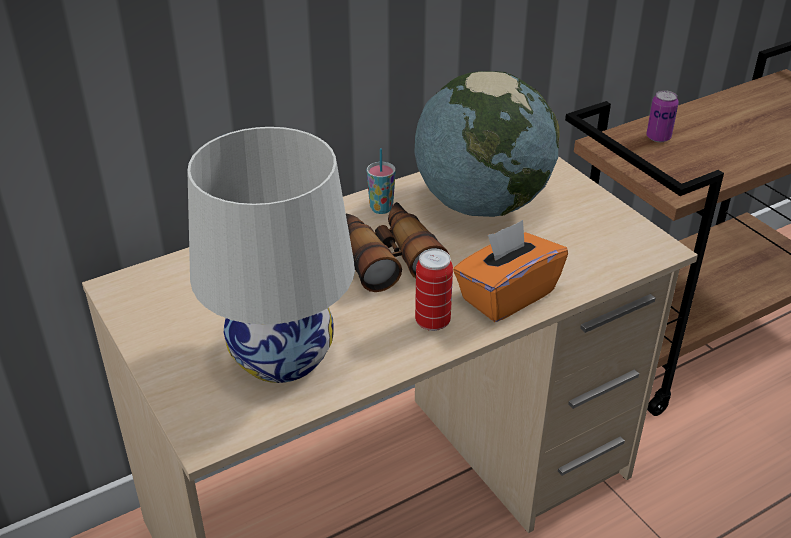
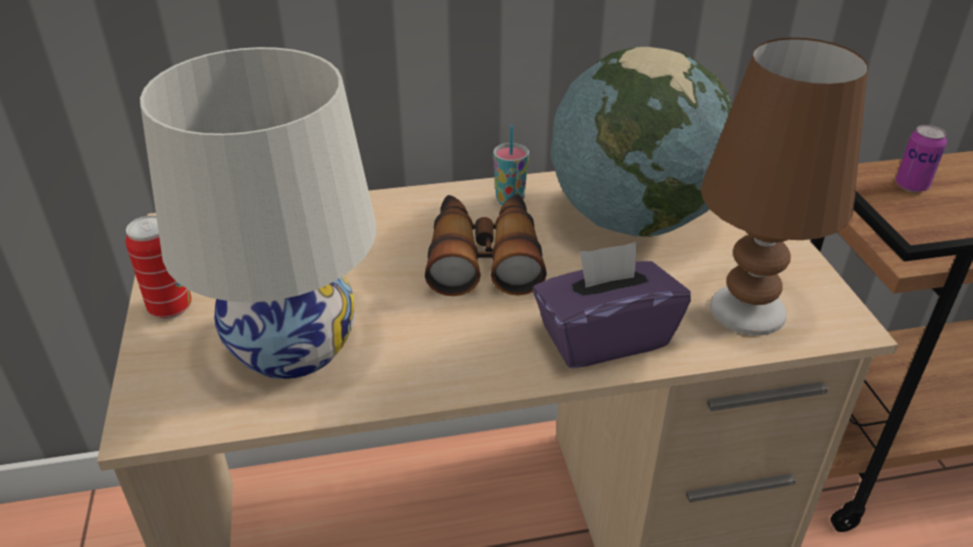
camera: 20 degrees right, 0 degrees up
can [415,249,453,331] -> can moved to [125,216,192,319]
orange tissue box [453,220,568,322] -> purple tissue box [533,242,691,368]
none -> brown table lamp [701,38,868,336]

